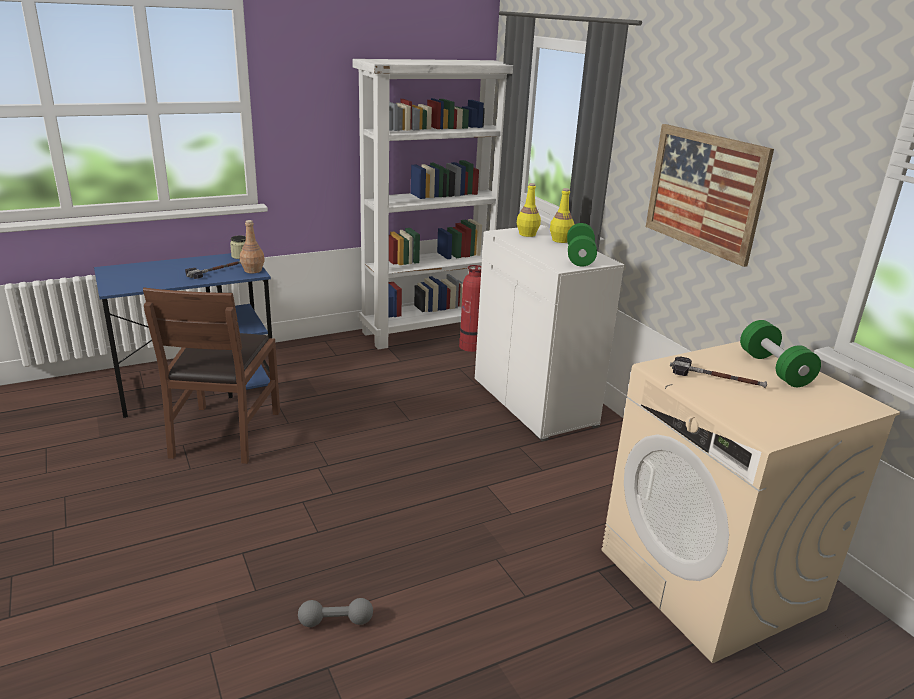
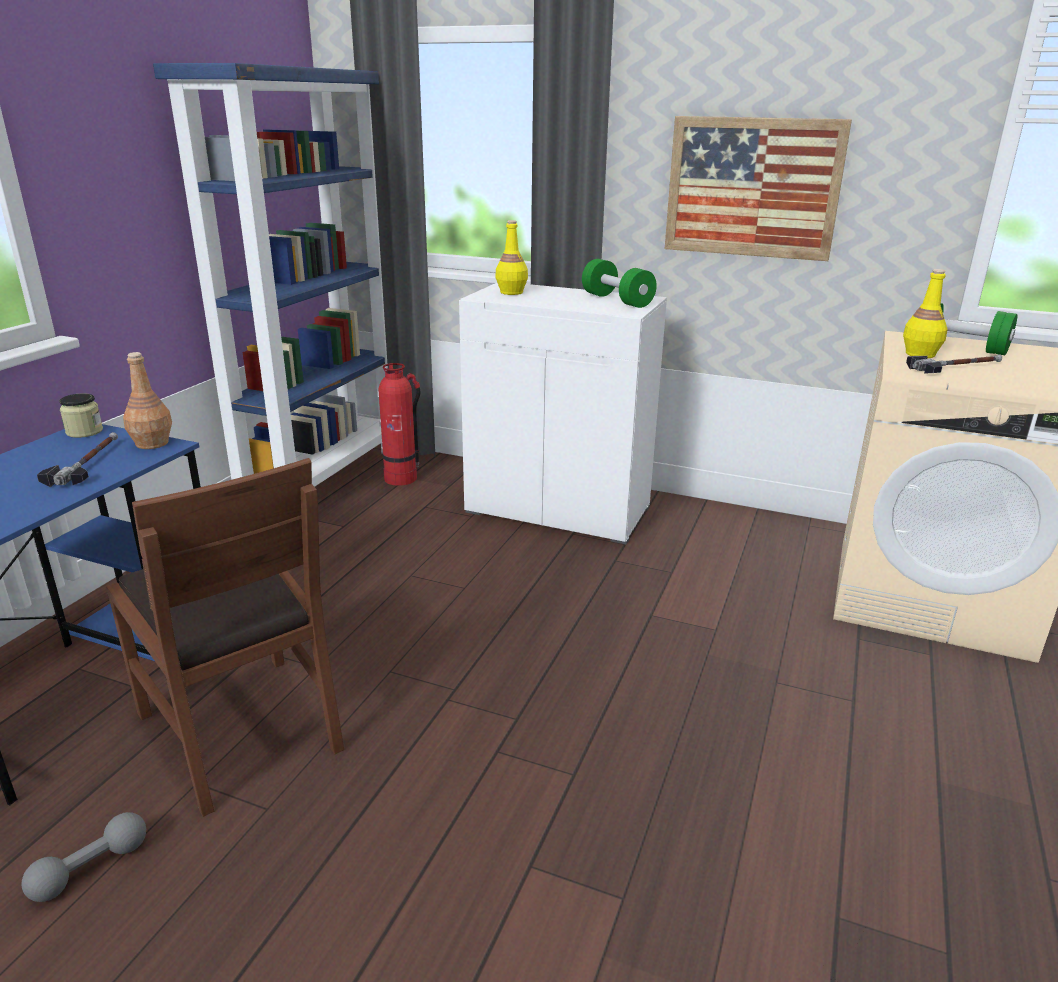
camera: 40 degrees left, 0 degrees up
grey dumbbell [298,598,373,627] -> grey dumbbell moved to [22,812,146,902]
white bookcase [352,59,513,350] -> blue bookcase [153,63,388,487]
yellow bottle [550,188,574,243] -> yellow bottle moved to [903,269,948,358]

